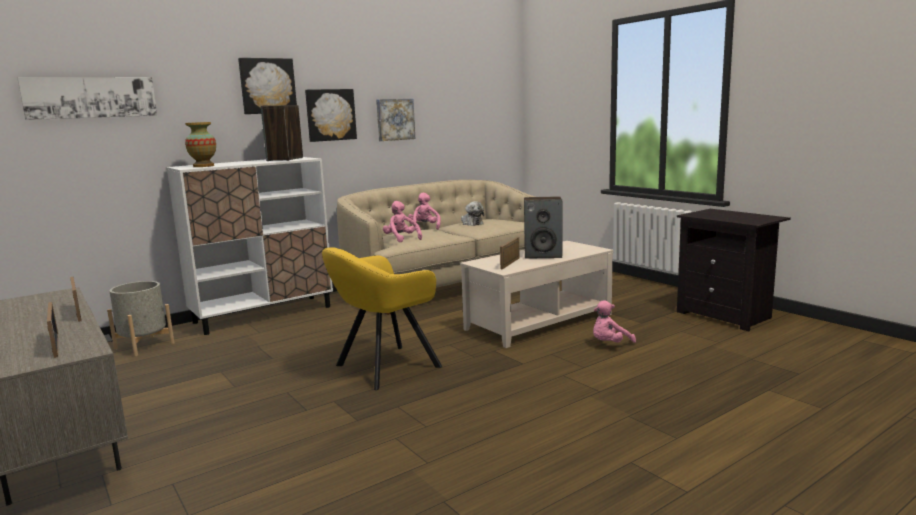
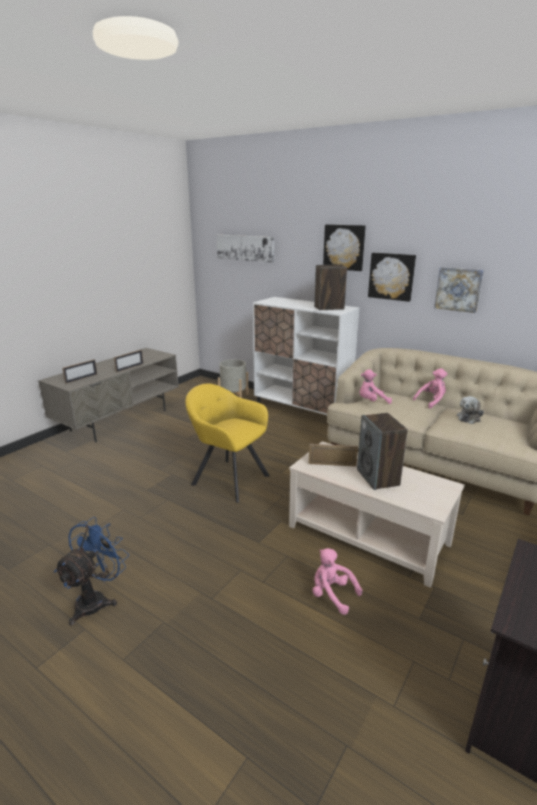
camera: 70 degrees right, 10 degrees up
vase [185,122,216,167] -> none
pink plush toy [383,201,422,242] -> pink plush toy turned 135 degrees counterclockwise [360,369,392,404]
none -> blue fan [54,517,129,626]

